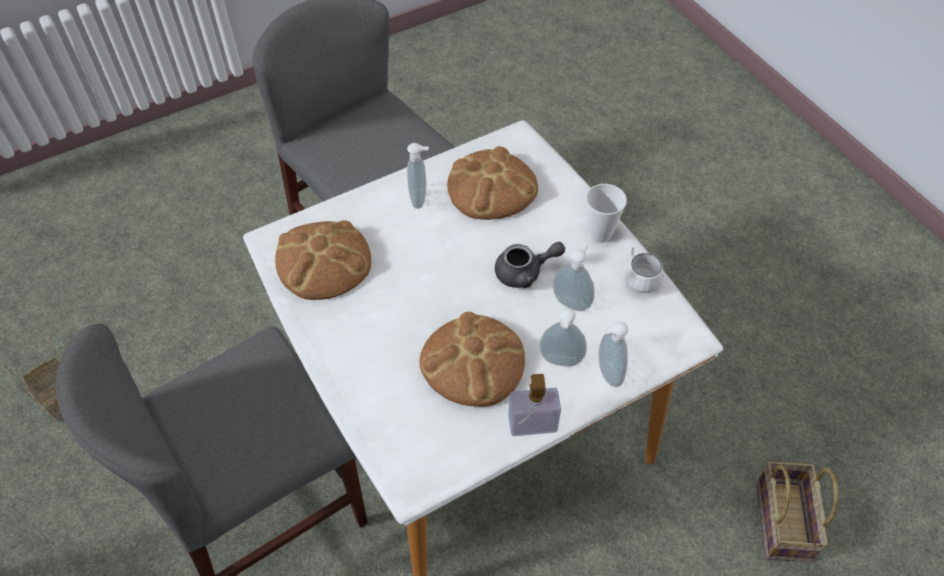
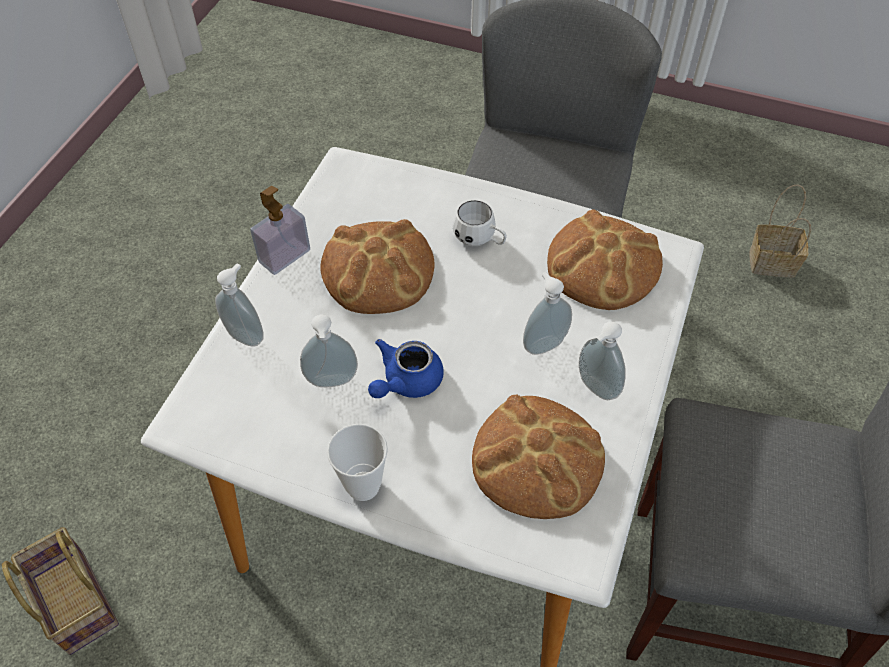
camera: 140 degrees right, 0 degrees up
grey teapot [495,242,565,288] -> blue teapot [368,339,444,398]
soap dispenser [539,308,587,366] -> soap dispenser moved to [523,272,572,355]
white mug [625,245,663,293] -> white mug moved to [453,200,507,246]

